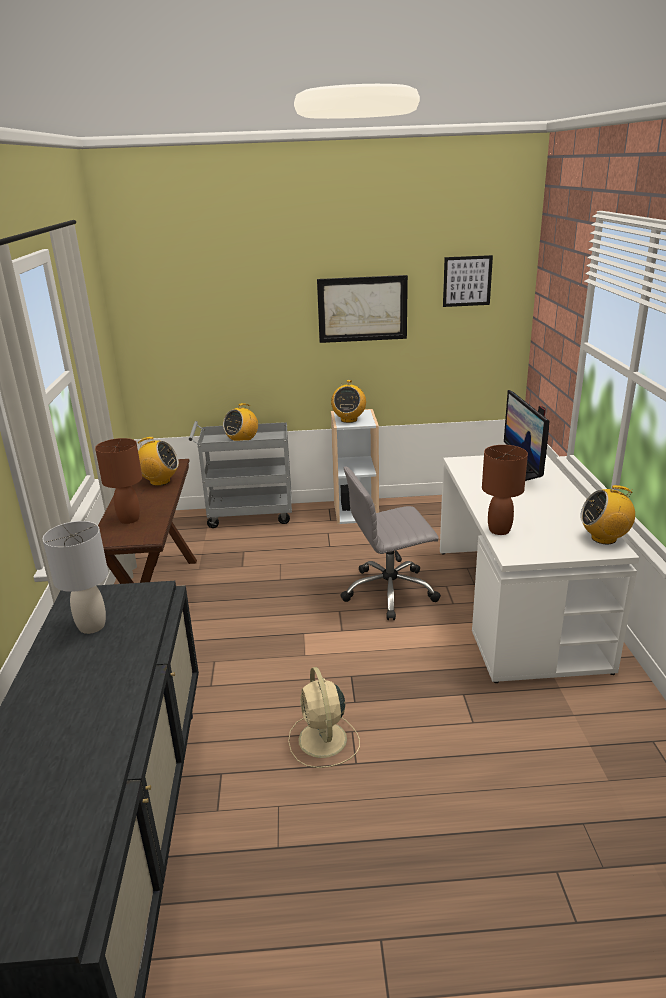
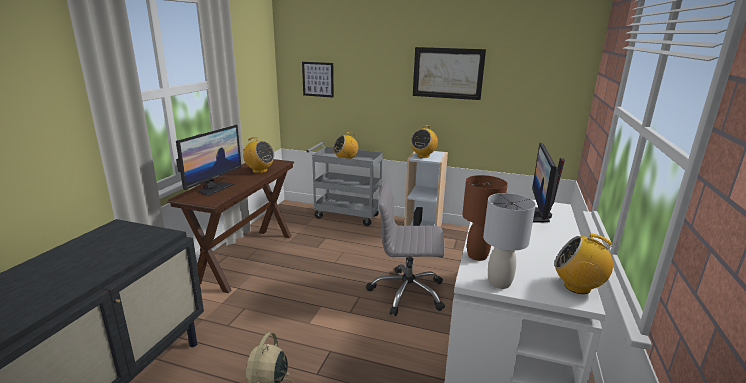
camera: 20 degrees right, 5 degrees down
grey table lamp [43,521,108,634] -> grey table lamp moved to [483,193,536,289]
brown table lamp [95,438,142,524] -> monitor [176,125,241,197]
picture [443,255,493,307] -> picture moved to [302,62,334,97]

